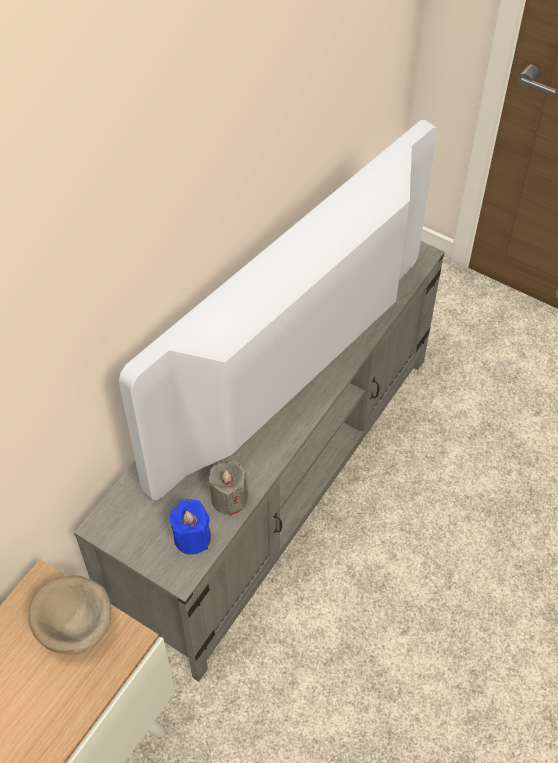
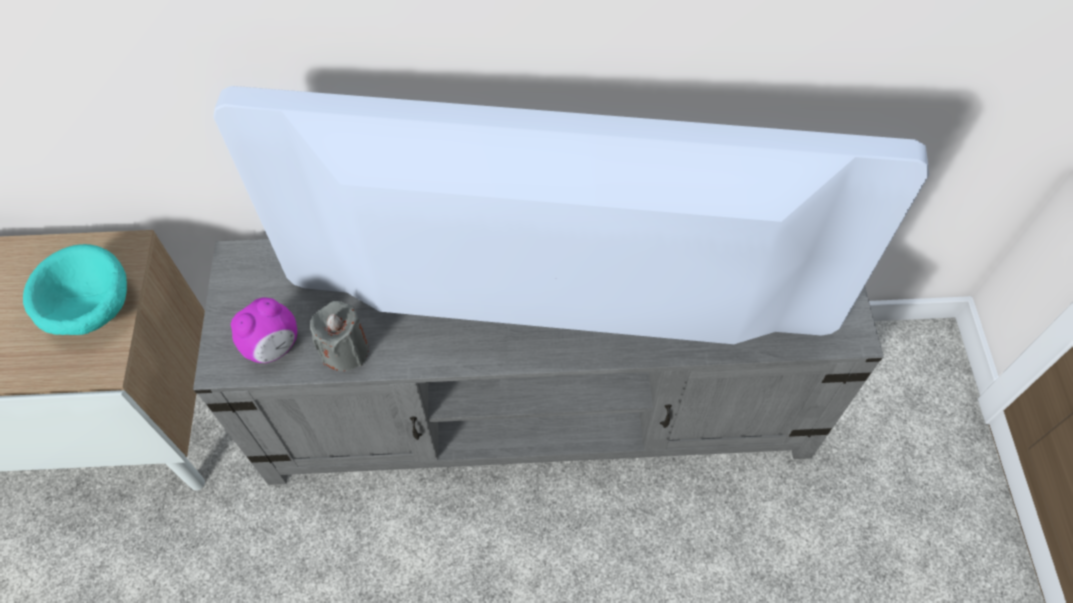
camera: 55 degrees right, 5 degrees up
beige bowl [28,575,111,655] -> turquoise bowl [23,244,127,335]
blue candle [170,499,211,555] -> alarm clock [231,297,297,363]

